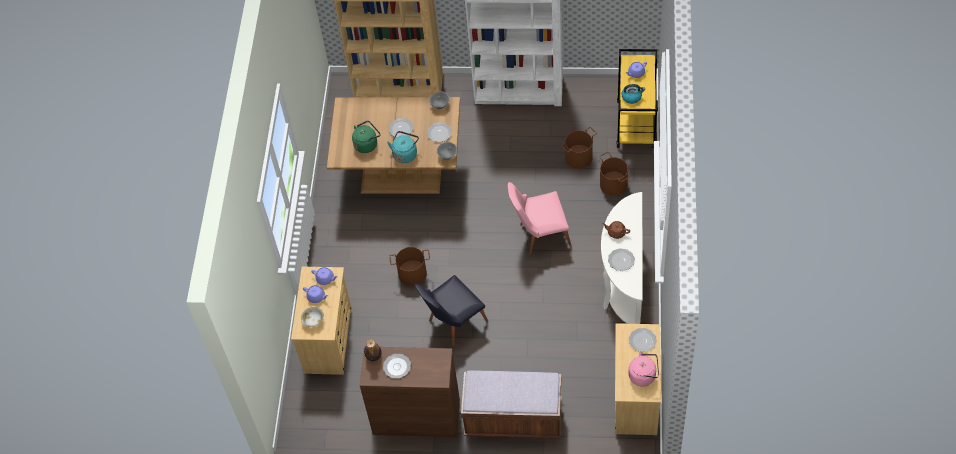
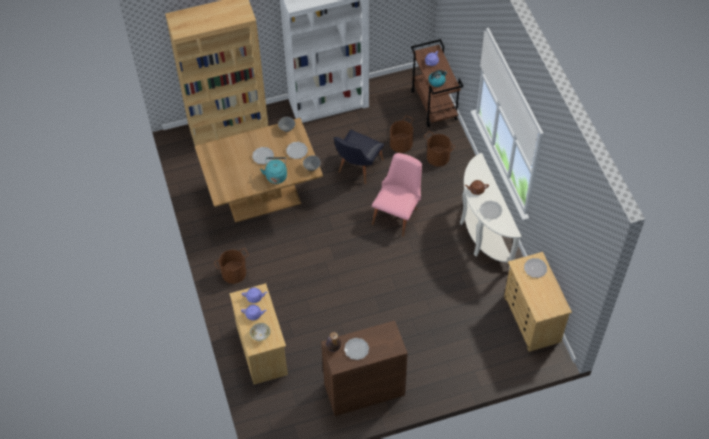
camera: 25 degrees left, 0 degrees up
green kettle [352,121,380,153] -> none
brown bucket [390,247,430,286] -> brown bucket moved to [214,248,249,284]
black chair [415,275,488,346] -> black chair moved to [334,130,384,184]
brown bench [461,371,562,439] -> none
pink chair [508,182,572,255] -> pink chair turned 150 degrees clockwise [372,153,422,237]
yellow cart [617,49,658,148] -> brown cart [411,39,463,127]
pink kettle [629,351,659,386] -> none

